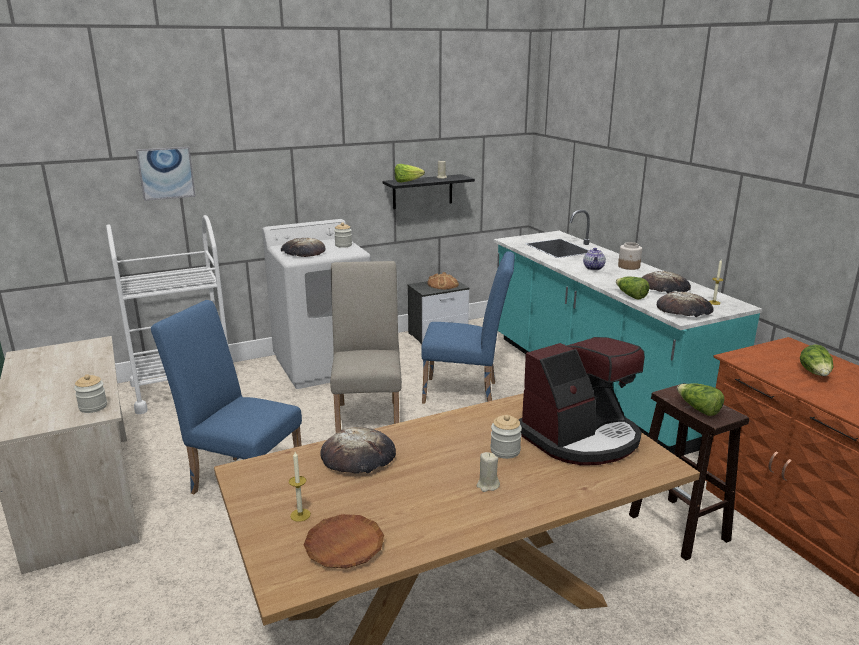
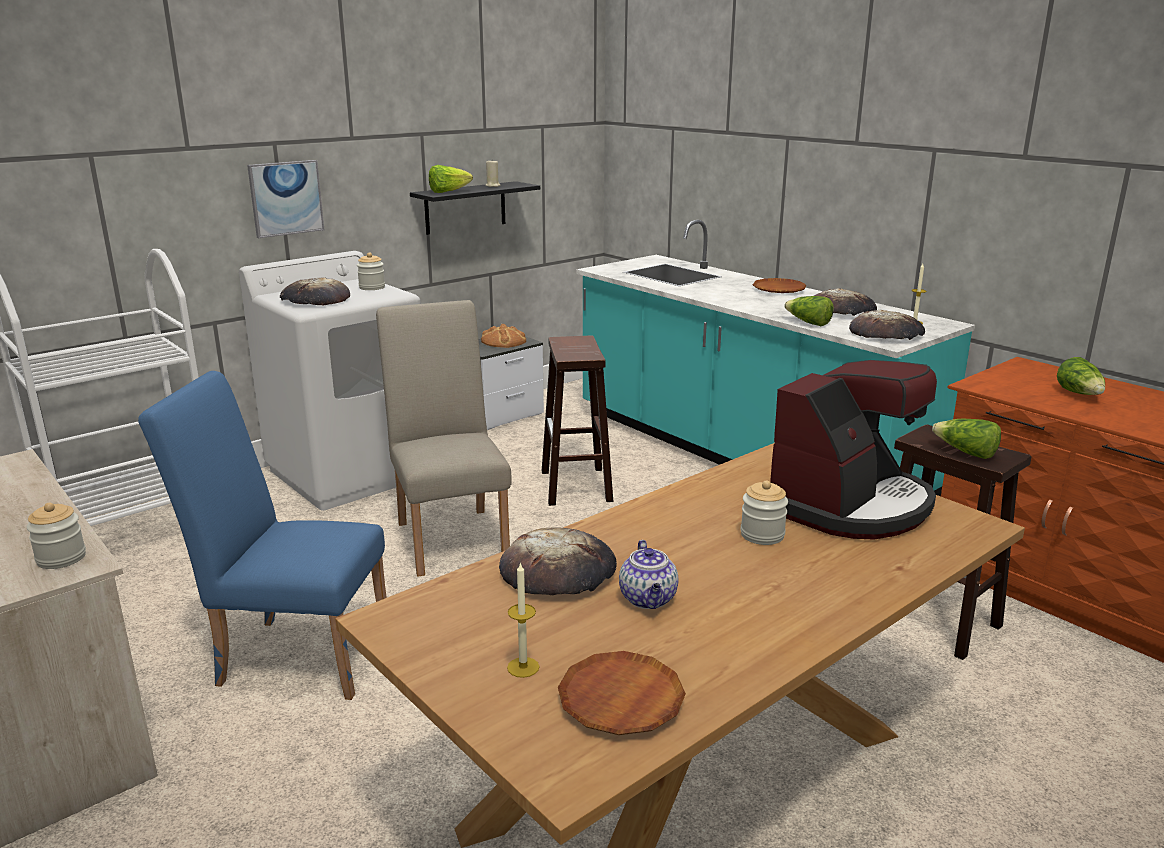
camera: 15 degrees left, 0 degrees up
picture [136,147,196,201] -> picture moved to [247,160,324,238]
blue chair [421,251,515,403] -> brown stool [542,336,613,506]
beige candle [477,452,500,492] -> none
teapot [583,248,606,270] -> teapot moved to [619,540,678,609]
jar [618,242,642,270] -> brown plate [753,278,806,293]

